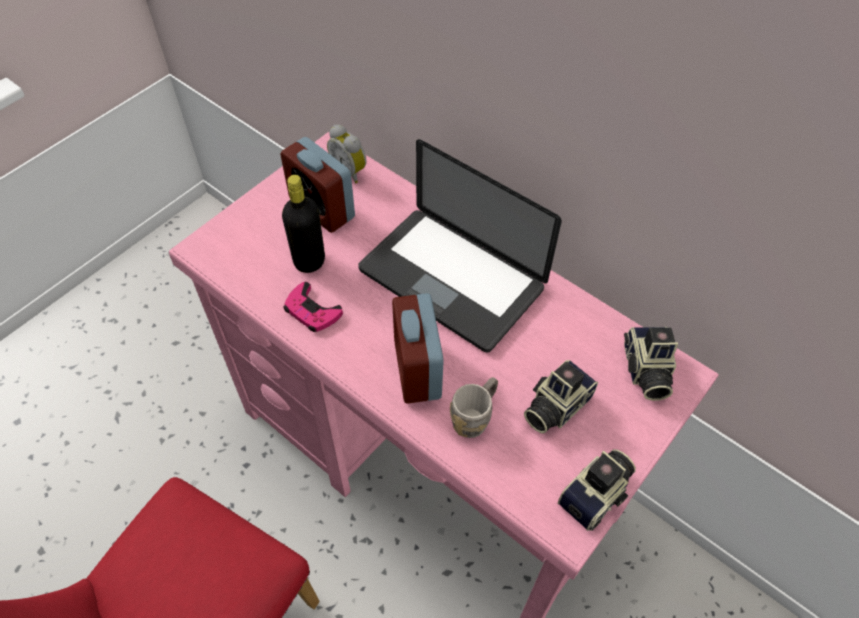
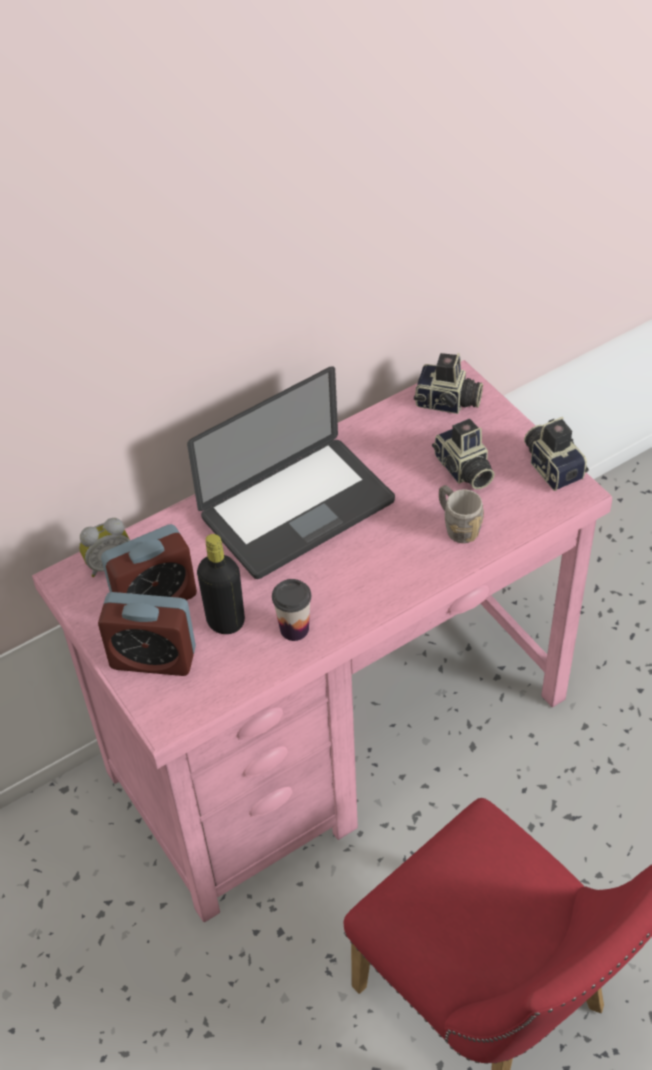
camera: 70 degrees left, 5 degrees down
pink game controller [283,282,343,332] -> cup [272,579,311,641]
alarm clock [392,293,444,404] -> alarm clock moved to [98,592,196,676]

